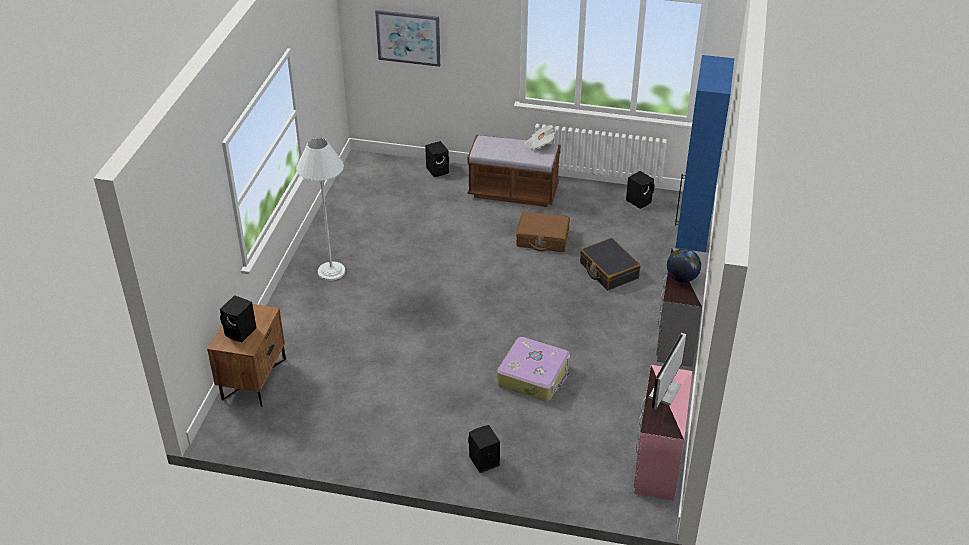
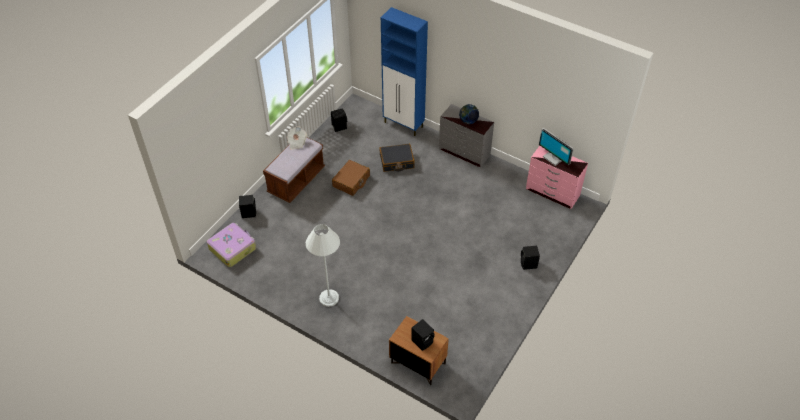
camera: 70 degrees left, 10 degrees up
picture [375,10,440,67] -> none
suitcase [497,337,570,401] -> suitcase moved to [207,223,256,267]

